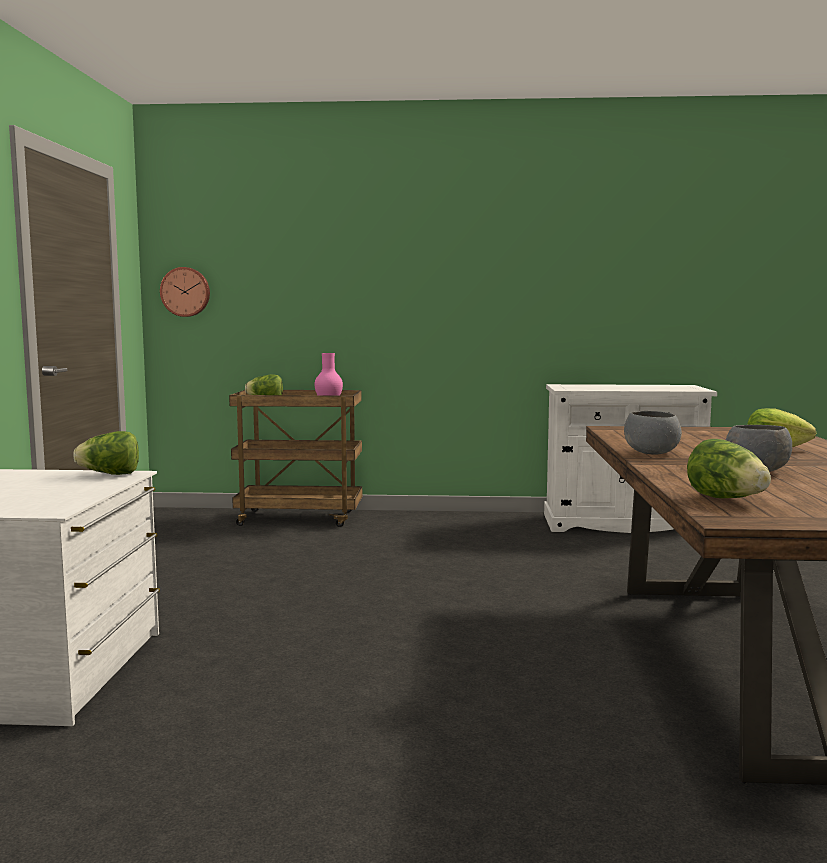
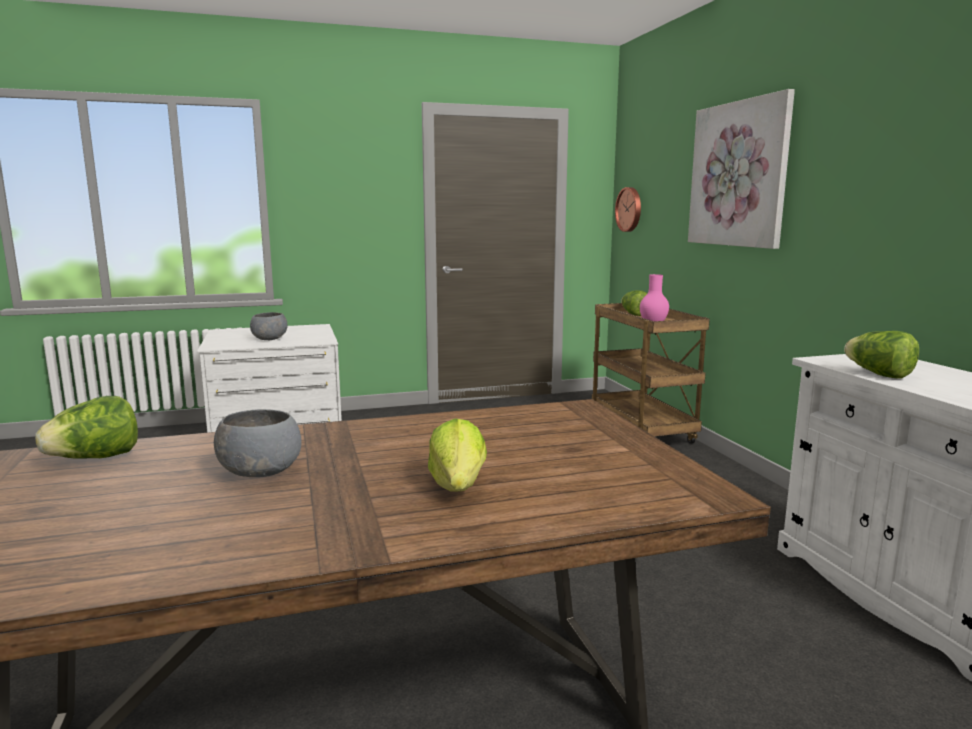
camera: 70 degrees right, 5 degrees up
lettuce [73,431,139,475] -> lettuce moved to [844,331,919,379]
grey bowl [624,411,682,455] -> grey bowl moved to [250,312,288,340]
none -> picture [688,89,795,249]

